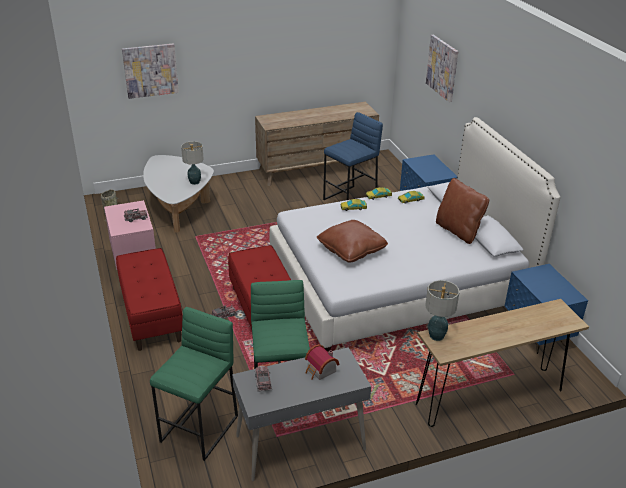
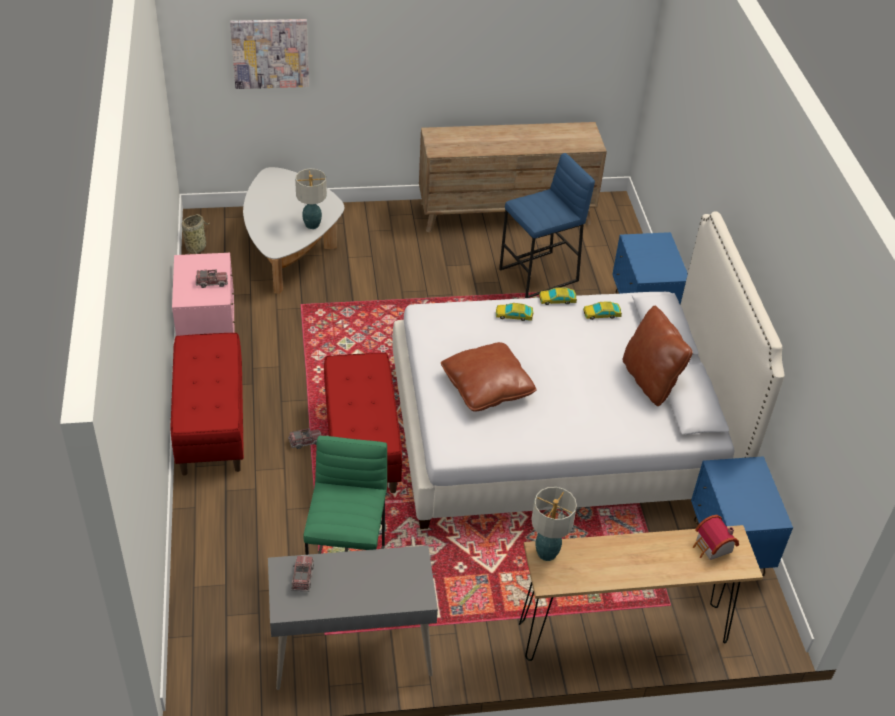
camera: 10 degrees right, 10 degrees up
green stool [150,307,238,461] -> none
toy house [305,344,339,380] -> toy house moved to [693,515,739,560]
picture [426,35,458,102] -> none

